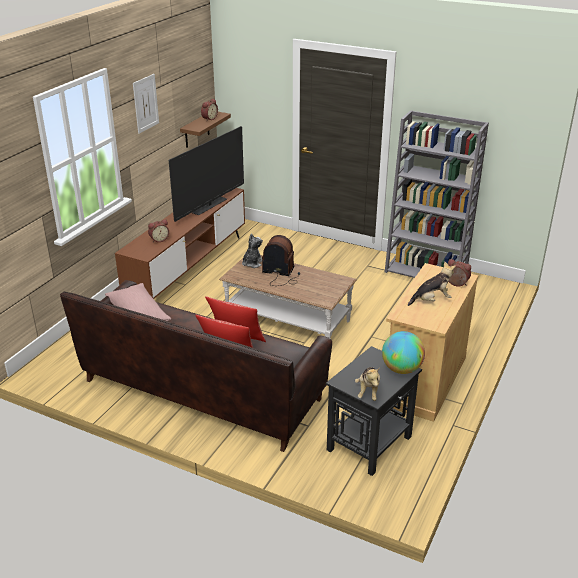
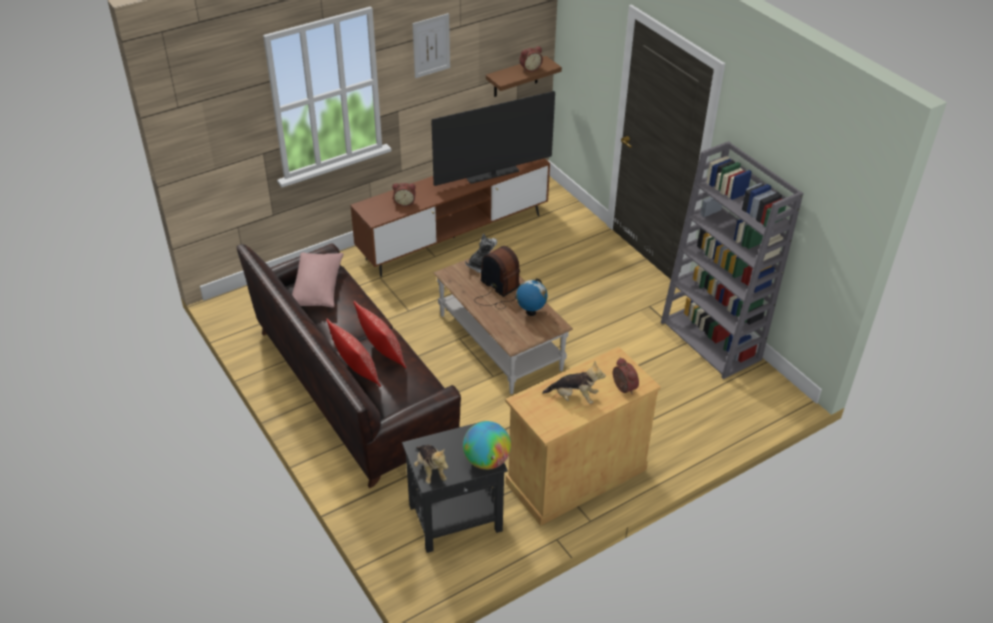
camera: 30 degrees right, 10 degrees up
plush toy [355,367,380,401] -> plush toy turned 60 degrees counterclockwise [414,445,448,484]
none -> globe [516,278,547,316]

